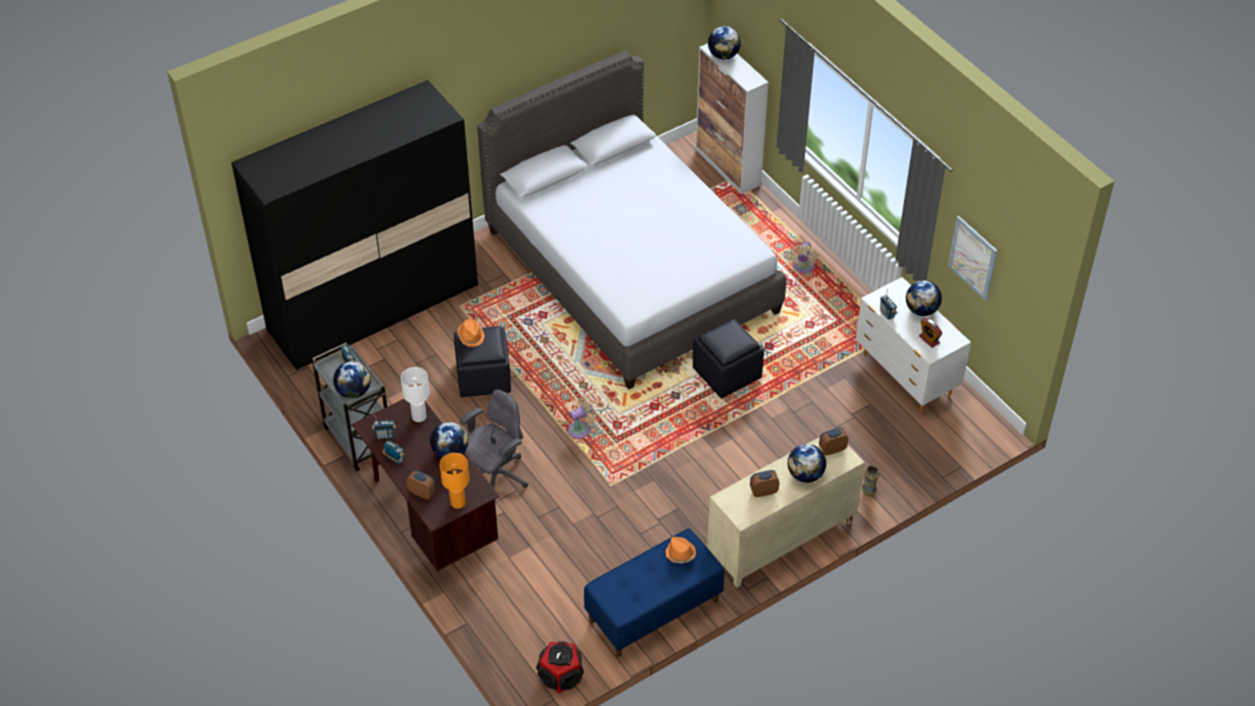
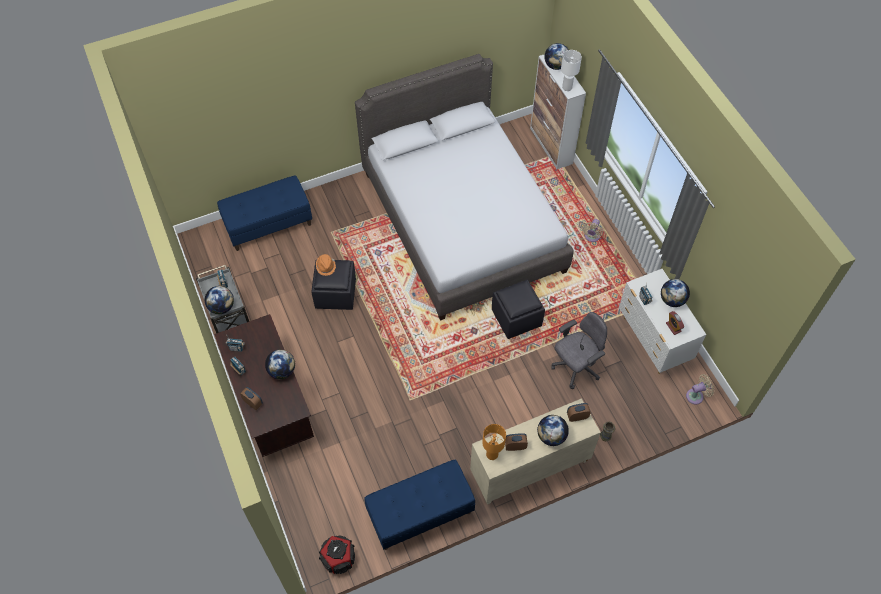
camera: 10 degrees right, 10 degrees up
black wardrobe [231,80,478,370] -> blue bench [217,175,312,251]
white table lamp [401,367,430,422] -> white table lamp moved to [561,50,582,91]
orange table lamp [440,453,469,509] -> orange table lamp moved to [482,424,506,460]
grey office chair [460,390,529,488] -> grey office chair moved to [551,312,607,389]
beige fan [568,396,597,439] -> beige fan moved to [686,374,714,405]
orange hat [666,537,696,563] -> none
picture [948,216,998,301] -> none

